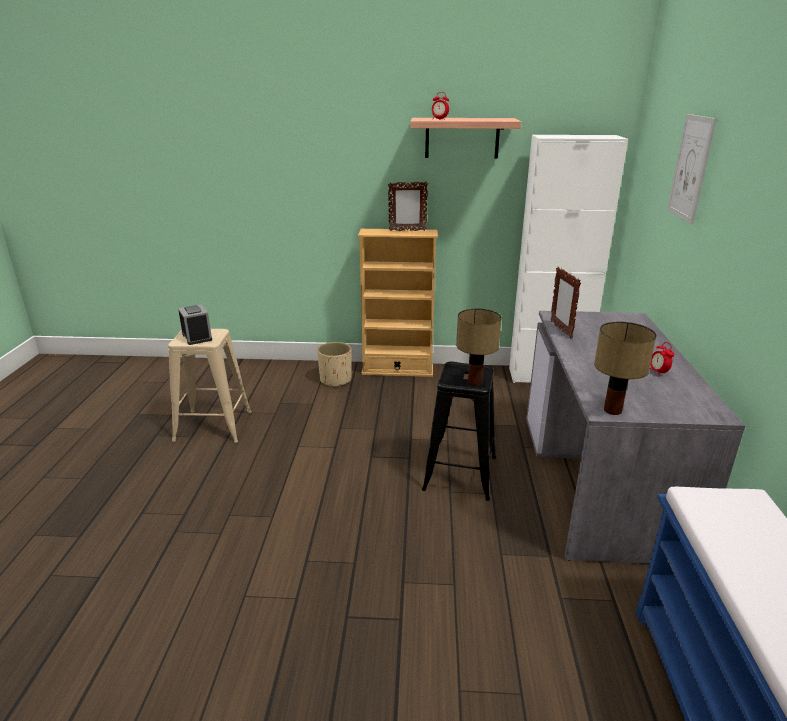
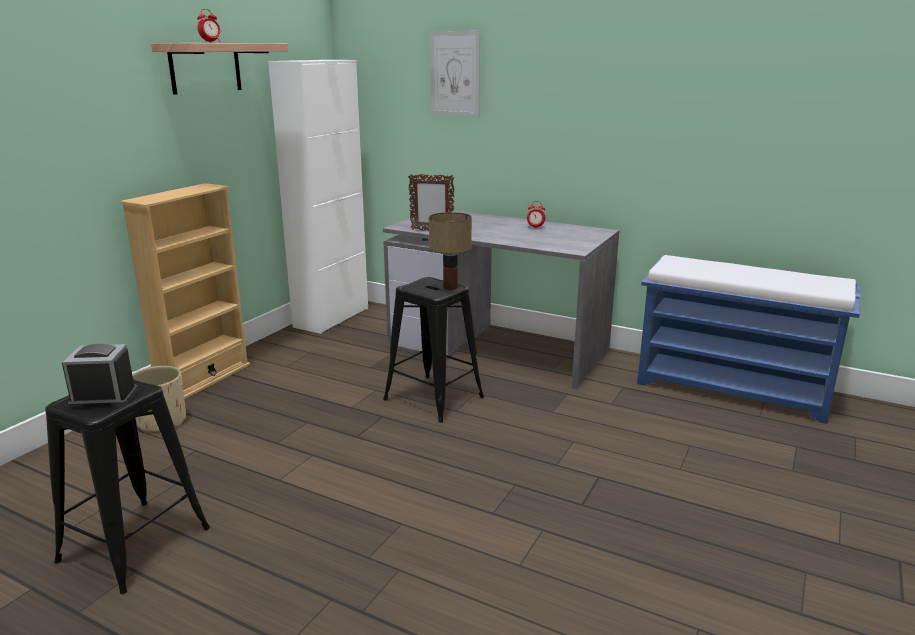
camera: 65 degrees left, 5 degrees down
beige stool [168,329,252,443] -> black stool [45,379,210,594]
picture frame [388,181,428,231] -> none
table lamp [594,322,657,415] -> none

